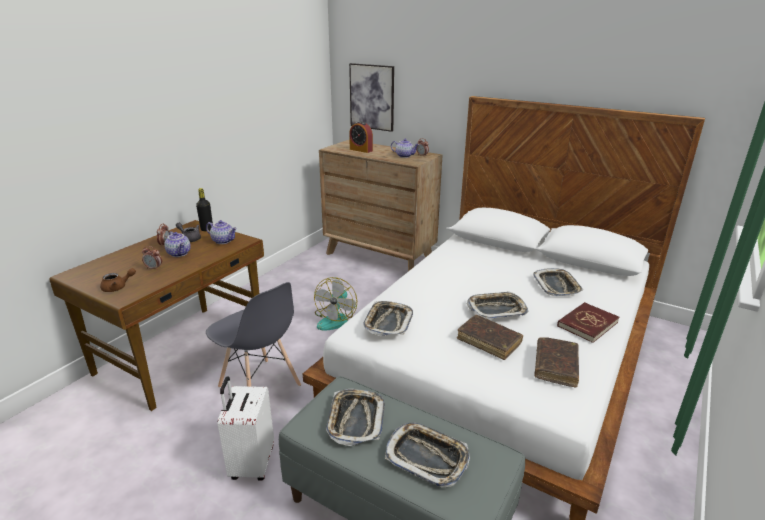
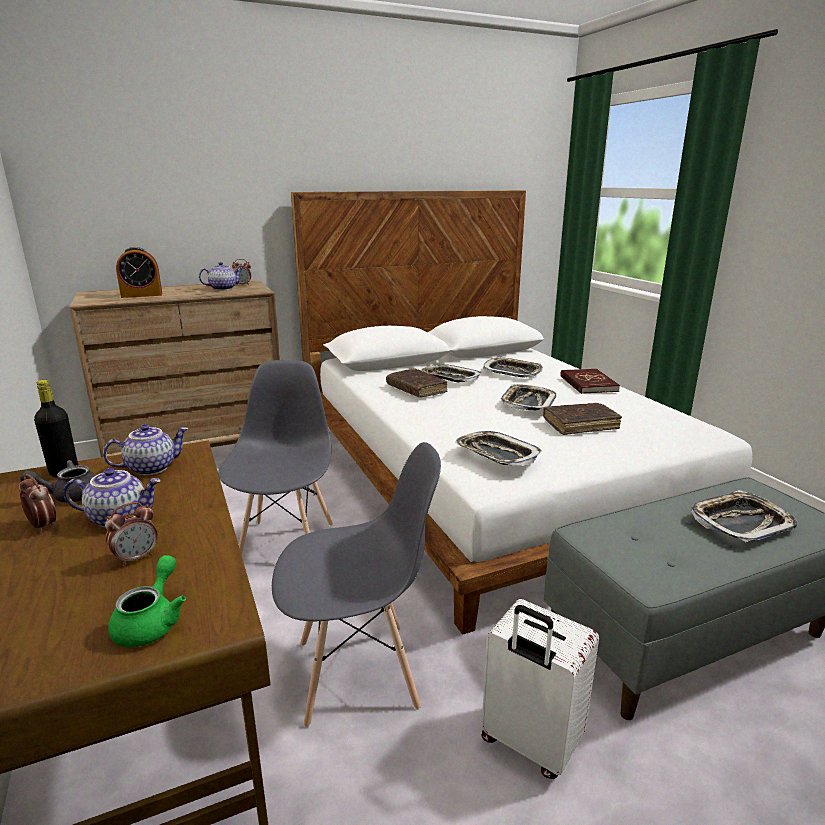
camera: 55 degrees left, 5 degrees down
brown teapot [100,268,136,292] -> green teapot [108,555,186,647]
fan [314,277,357,331] -> grey chair [218,360,333,555]
tray [326,389,385,446] -> tray moved to [421,364,481,382]
picture [349,63,394,132] -> none
brown book [534,337,579,387] -> brown book moved to [386,368,447,397]

